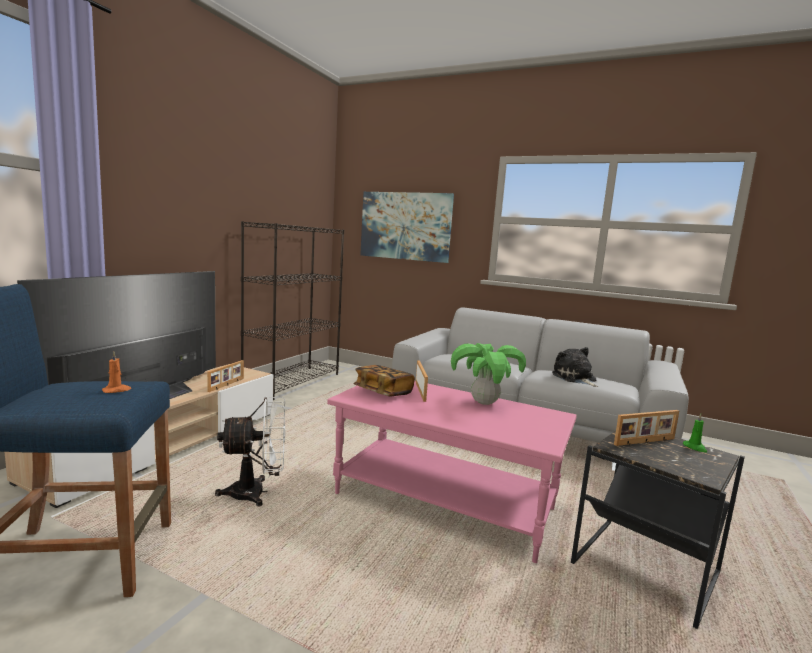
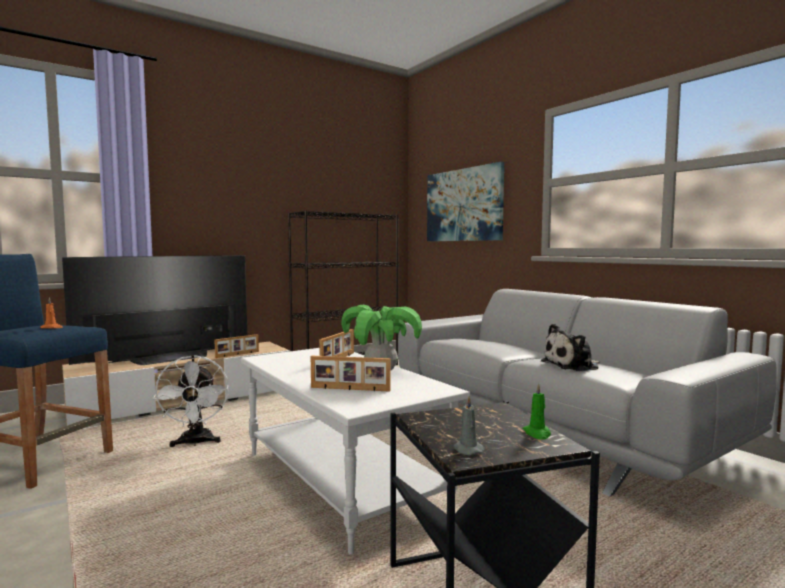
camera: 30 degrees right, 5 degrees down
white fan [215,397,285,507] -> white fan turned 60 degrees clockwise [153,355,229,447]
pink coffee table [327,381,577,563] -> white coffee table [241,348,470,555]
book [354,365,415,396] -> none
plush toy [552,347,598,387] -> plush toy turned 120 degrees counterclockwise [541,324,600,371]
picture frame [614,410,679,446] -> picture frame moved to [311,356,390,392]
none -> grey candle [453,396,484,455]

